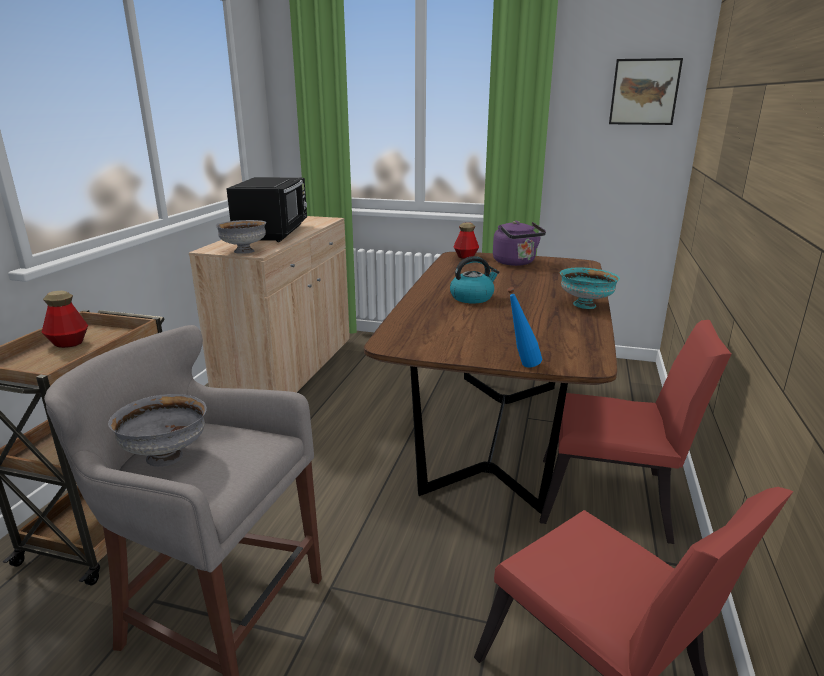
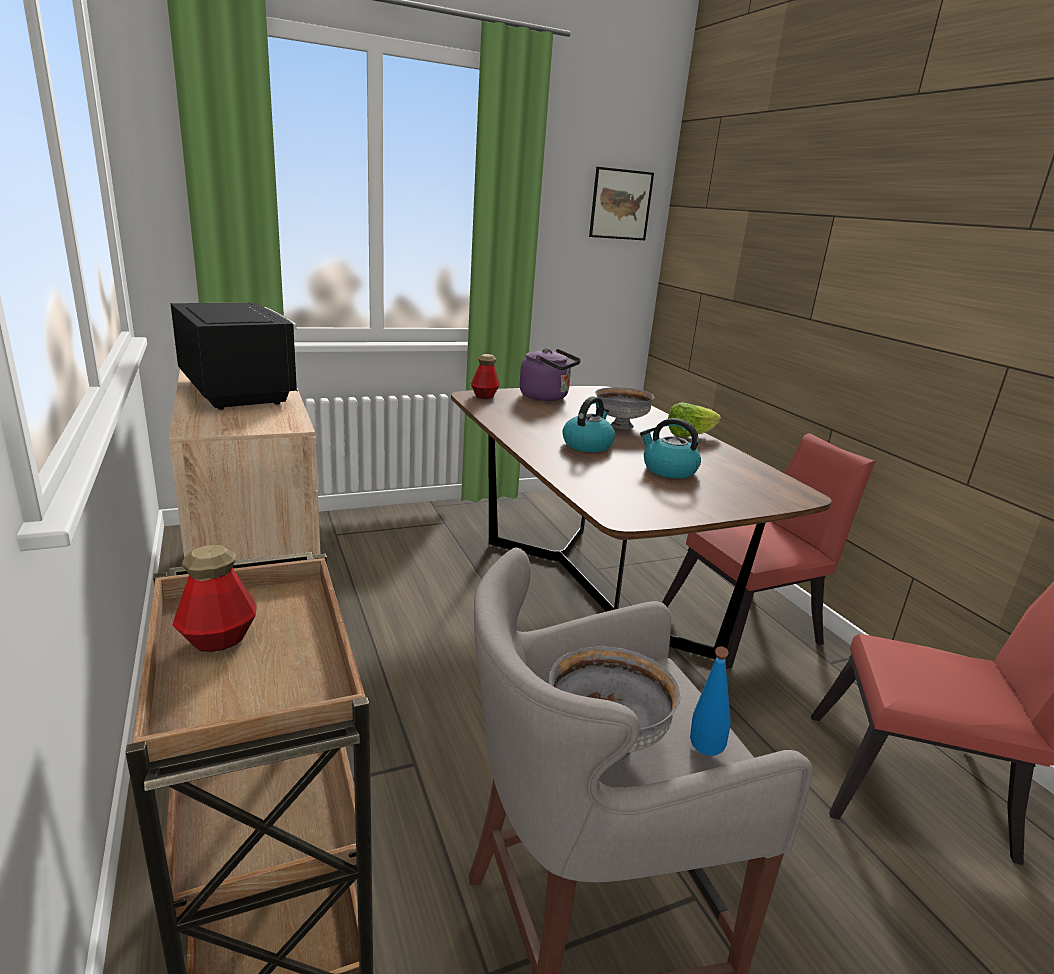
camera: 40 degrees left, 0 degrees up
grey bowl [215,220,266,254] -> grey bowl moved to [595,387,655,429]
blue bottle [507,287,542,367] -> blue bottle moved to [690,646,731,756]
turquoise bowl [560,267,620,309] -> lettuce [668,402,721,437]
none -> kettle [640,418,701,478]

